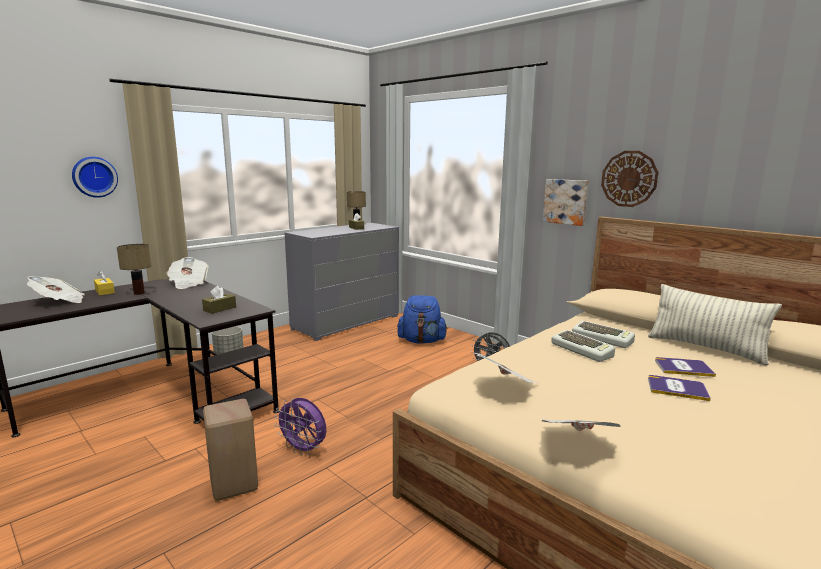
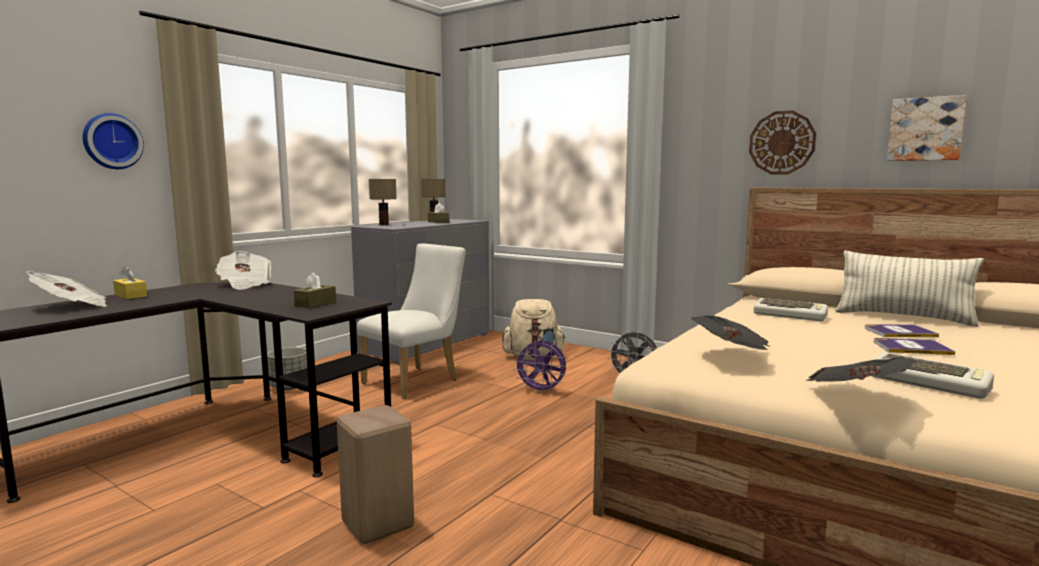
camera: 10 degrees left, 5 degrees down
table lamp [117,244,151,295] -> table lamp moved to [369,179,397,225]
purple fan [274,398,326,455] -> purple fan moved to [513,340,567,394]
blue backpack [397,295,448,344] -> beige backpack [502,299,566,359]
picture [543,179,589,226] -> picture moved to [887,95,967,161]
keyboard [551,330,615,362] -> keyboard moved to [873,353,994,399]
none -> white chair [357,244,466,399]

